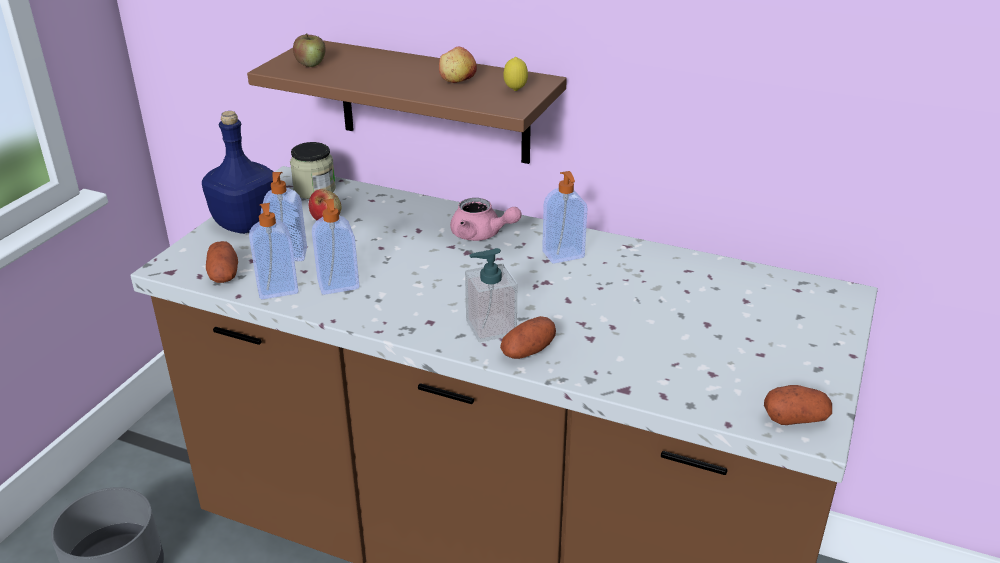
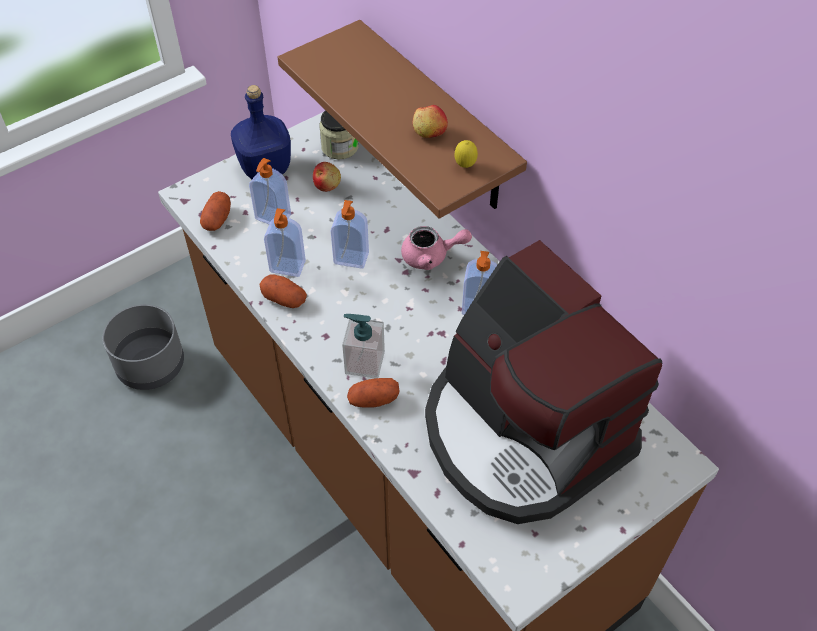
camera: 30 degrees right, 20 degrees up
soap dispenser [249,203,298,299] -> soap dispenser moved to [331,200,369,269]
apple [293,33,326,67] -> none
pink teapot [450,198,522,241] -> pink teapot turned 60 degrees counterclockwise [401,226,472,270]
potato [764,385,832,425] -> potato moved to [260,274,307,308]
none -> coffee machine [425,240,662,524]

